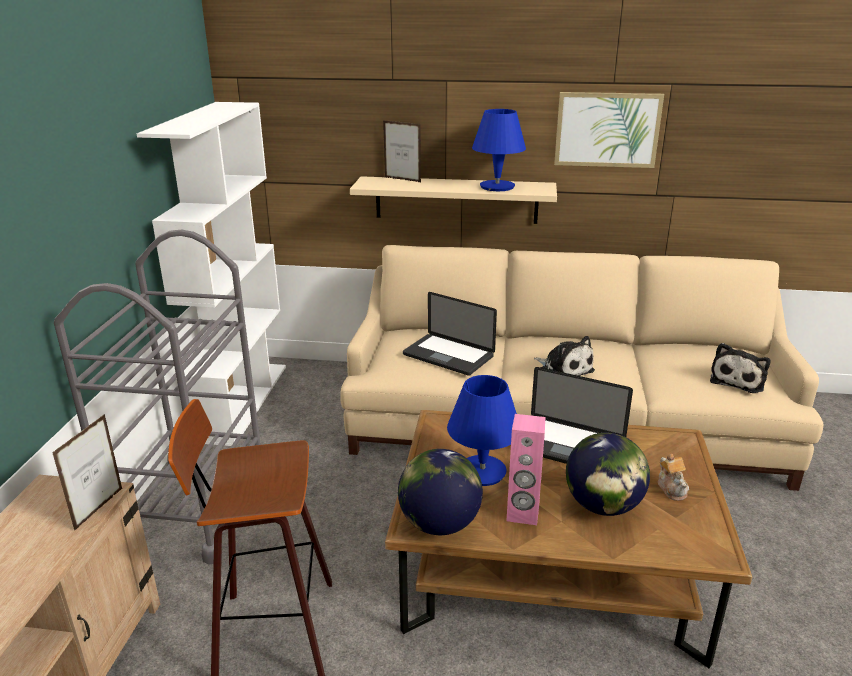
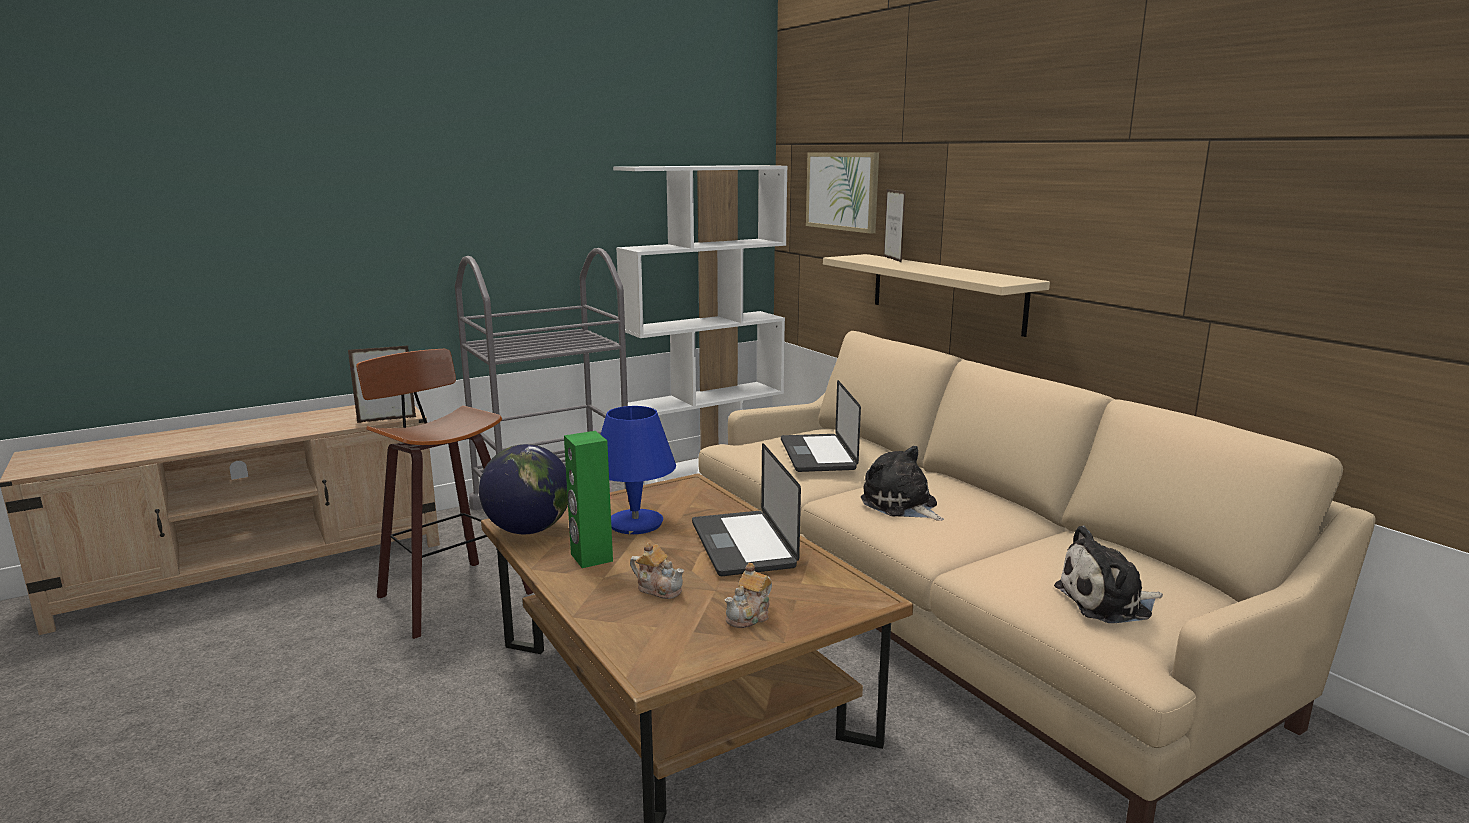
camera: 50 degrees right, 10 degrees down
blue table lamp [472,109,526,191] -> none
pink speaker [506,414,545,525] -> green speaker [564,431,613,568]
plush toy [534,336,595,376] -> plush toy turned 135 degrees clockwise [861,446,944,521]
picture [554,92,664,168] -> picture moved to [806,152,879,234]
globe [566,433,650,516] -> teapot [630,542,684,599]

